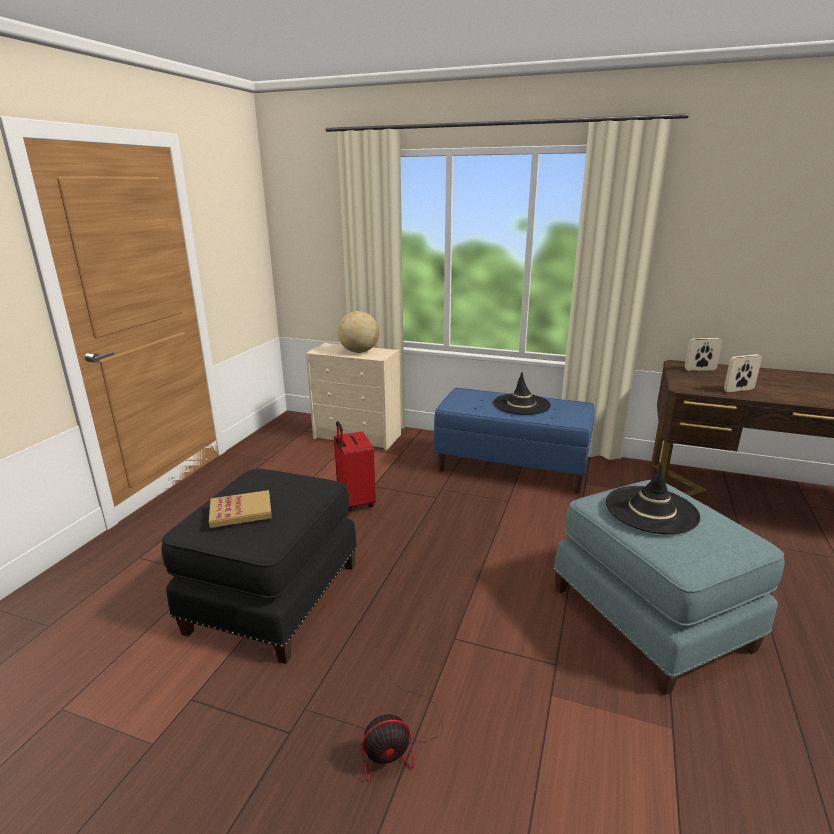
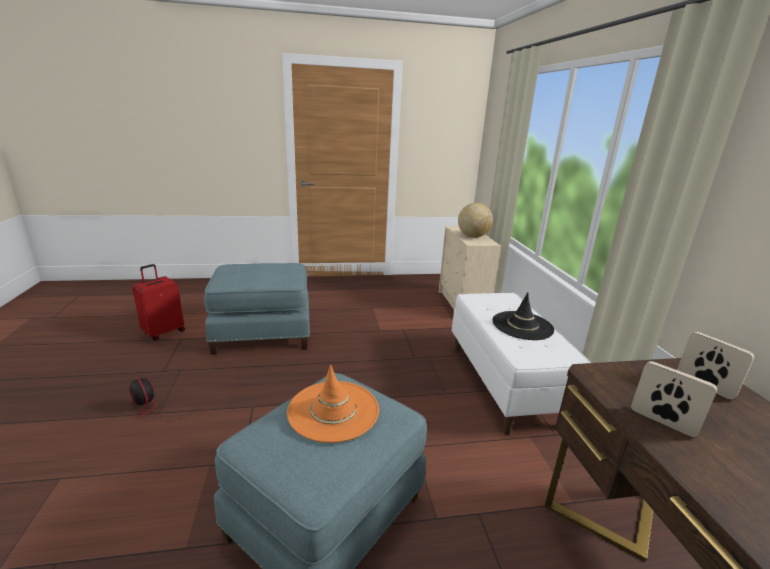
camera: 60 degrees right, 0 degrees up
black ottoman [161,469,357,664] -> blue ottoman [204,263,310,355]
book [209,490,272,528] -> none
red suitcase [334,421,376,512] -> red suitcase moved to [132,264,185,341]
blue bench [434,388,595,494] -> white bench [452,293,591,435]
black hat [606,464,700,534] -> orange hat [287,365,379,443]

